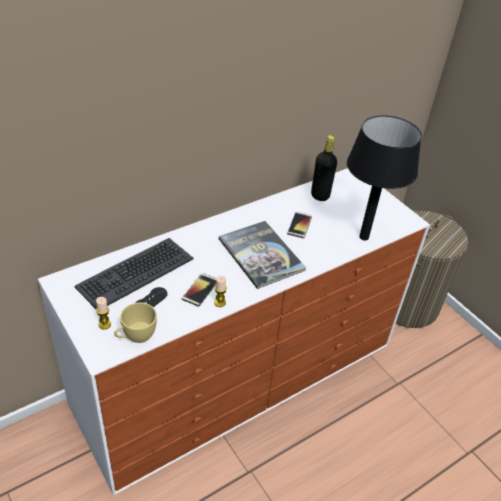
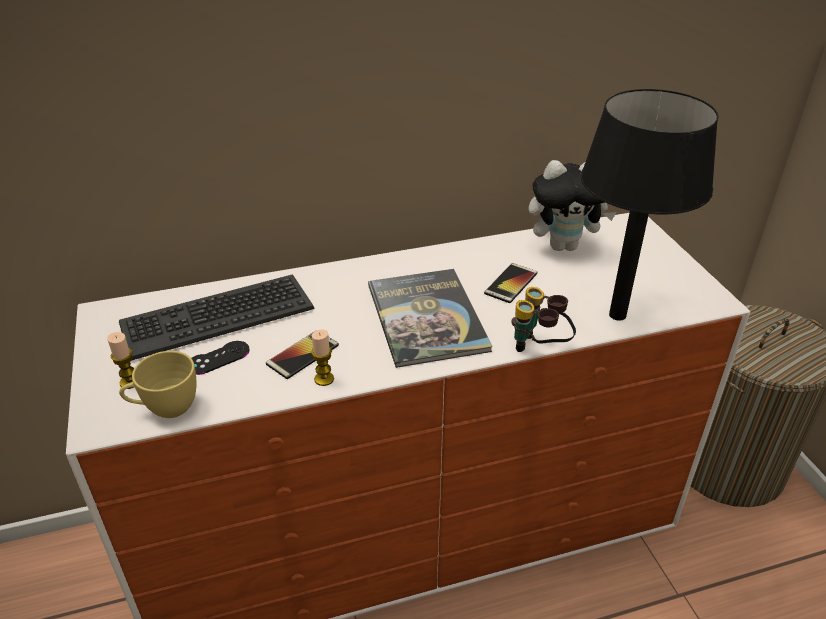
camera: 20 degrees right, 5 degrees down
black bottle [311,135,337,201] -> plush toy [529,160,617,251]
none -> binoculars [511,287,576,352]

